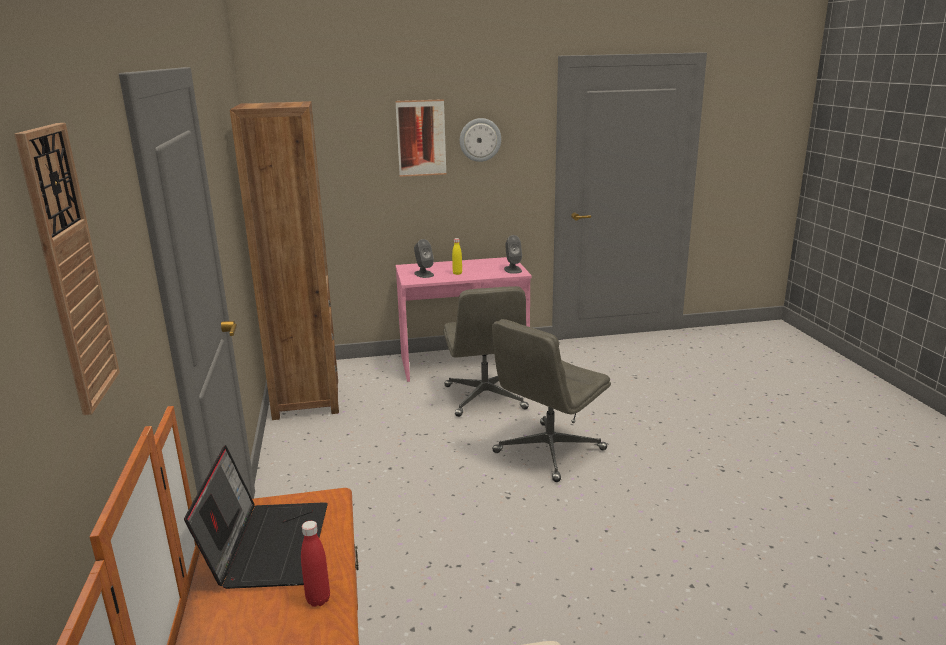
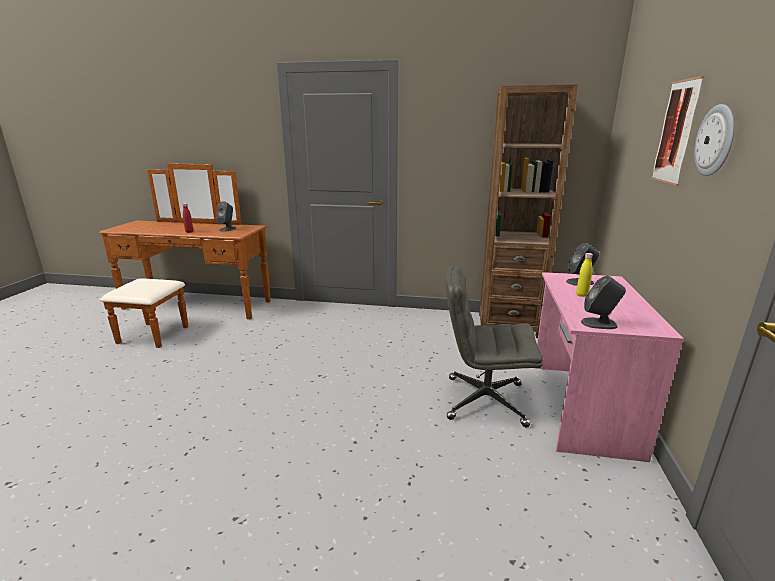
camera: 110 degrees right, 0 degrees up
wall clock [14,123,120,415] -> none
laptop [184,445,328,589] -> grey speaker [216,201,236,232]
grey office chair [492,319,611,482] -> none

